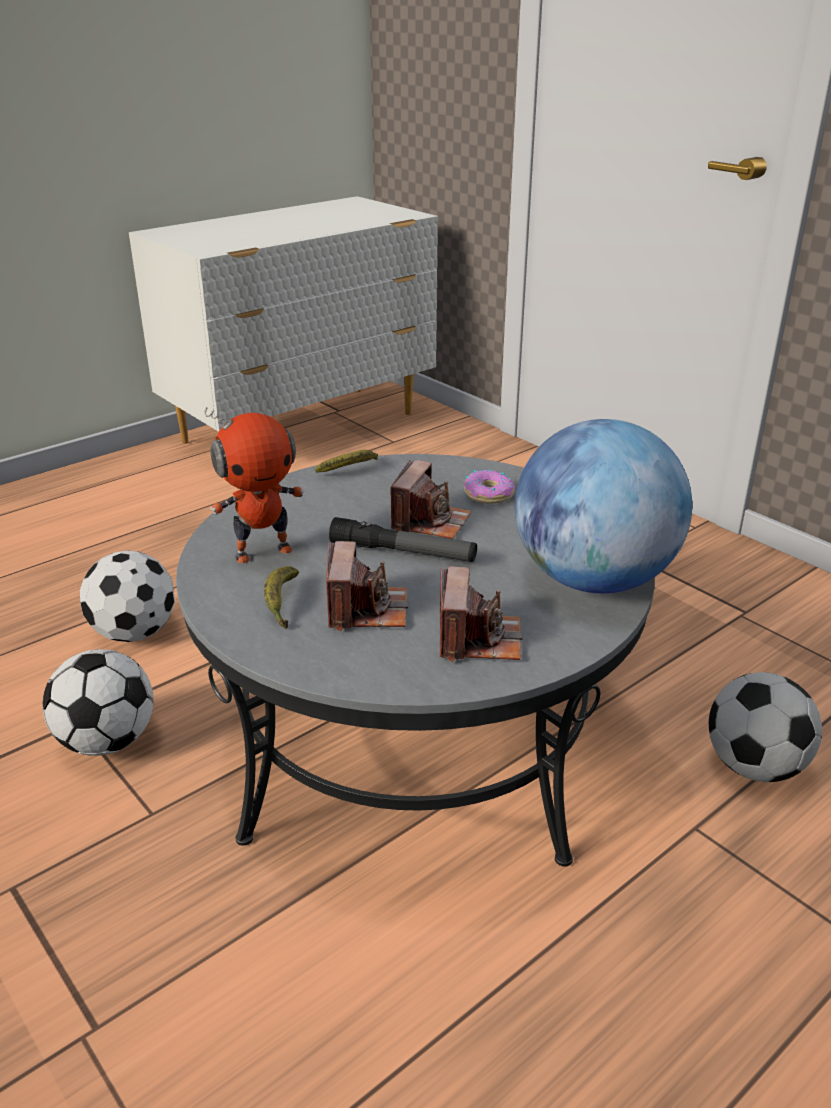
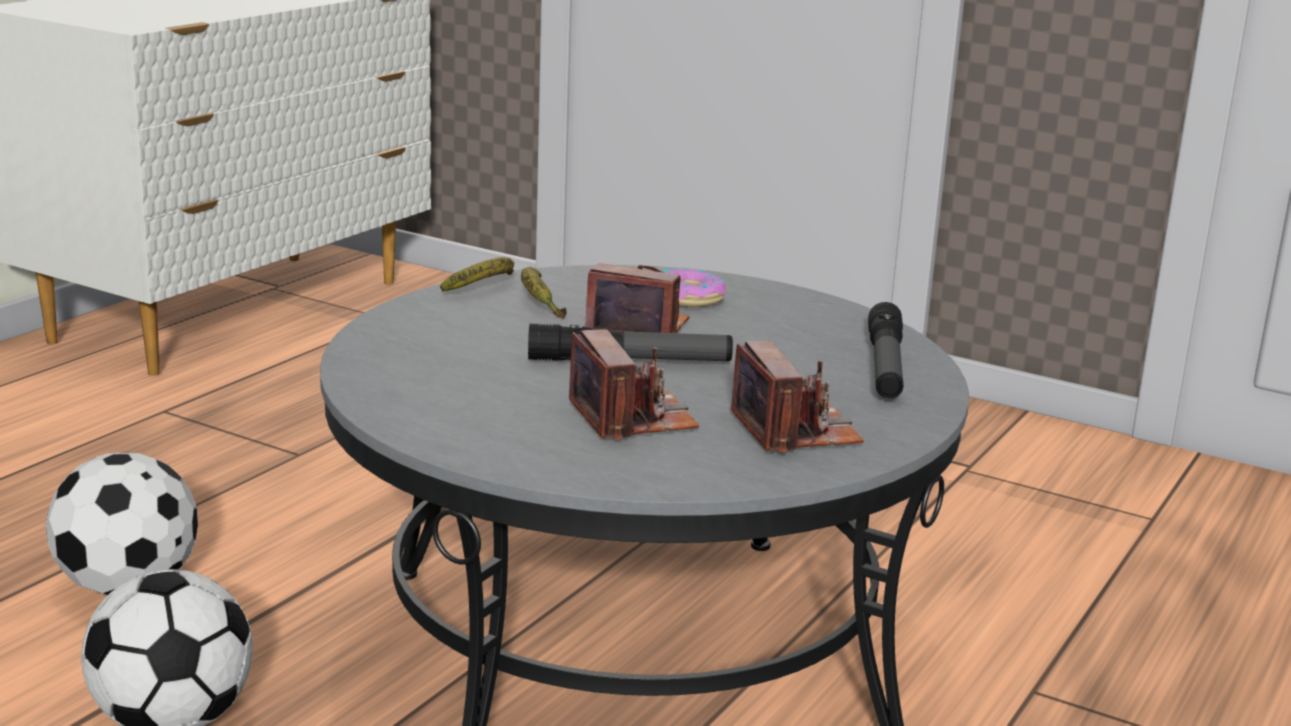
camera: 20 degrees left, 10 degrees down
toy robot [205,407,304,563] -> none
banana [264,566,299,629] -> banana moved to [521,267,566,319]
camera [390,460,472,539] -> camera turned 75 degrees counterclockwise [585,263,690,333]
globe [515,419,692,593] -> flashlight [868,302,904,398]
football [709,672,822,782] -> none

